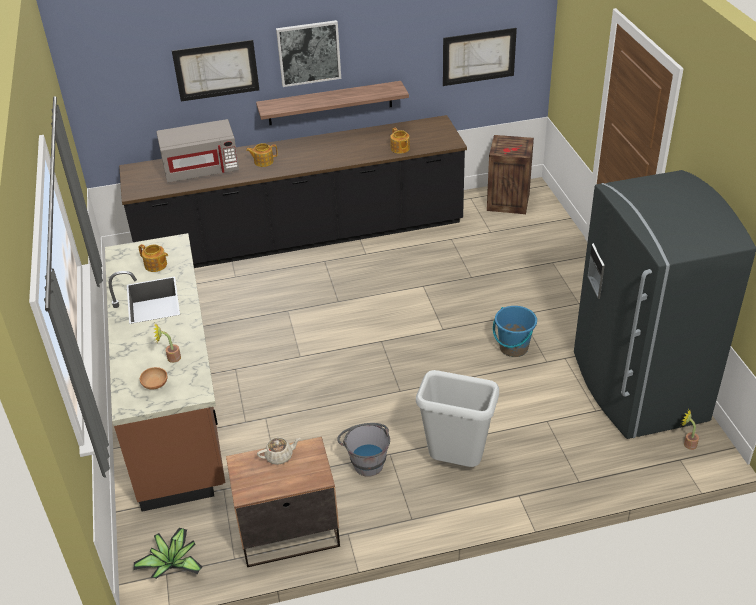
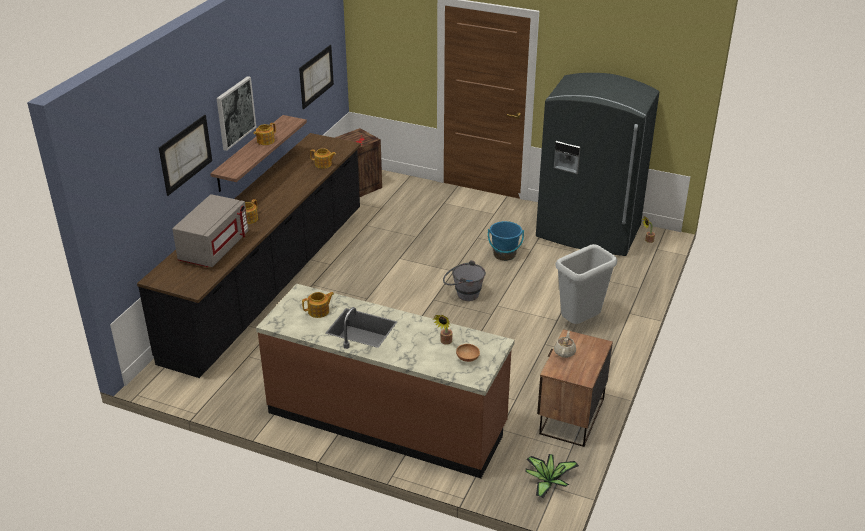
camera: 55 degrees left, 5 degrees down
grey bucket [337,423,390,477] -> grey bucket moved to [443,260,486,301]
none -> teapot [253,123,276,145]

